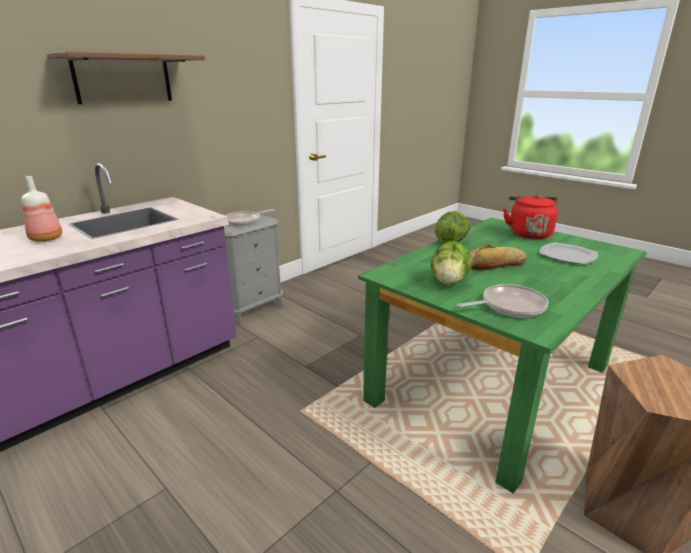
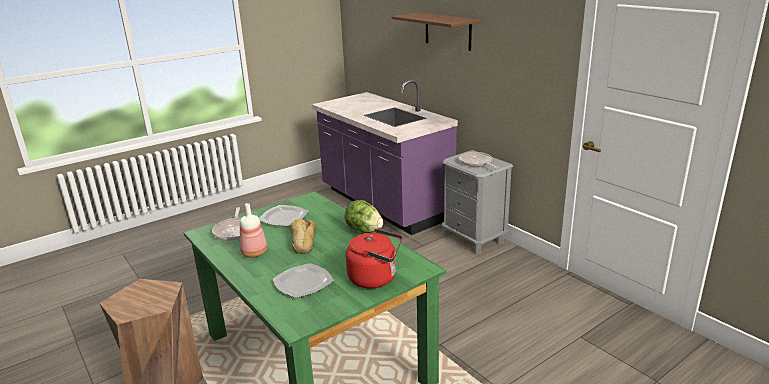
camera: 100 degrees right, 0 degrees up
bottle [21,176,62,242] -> bottle moved to [240,203,267,257]
lettuce [430,241,472,285] -> plate [259,205,308,226]

